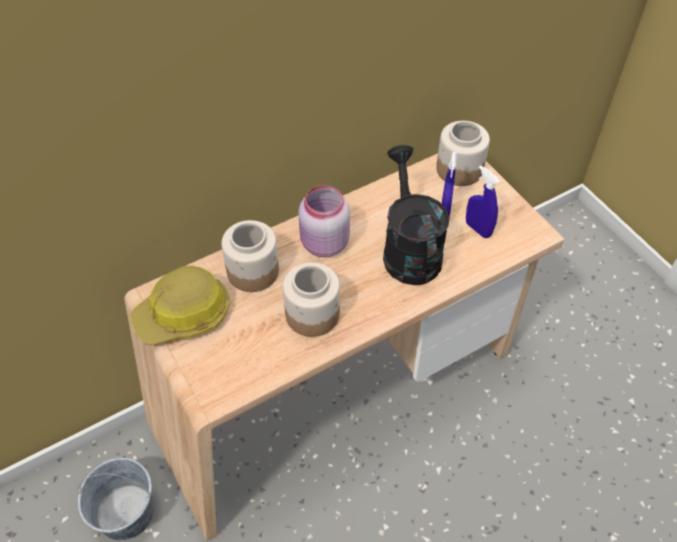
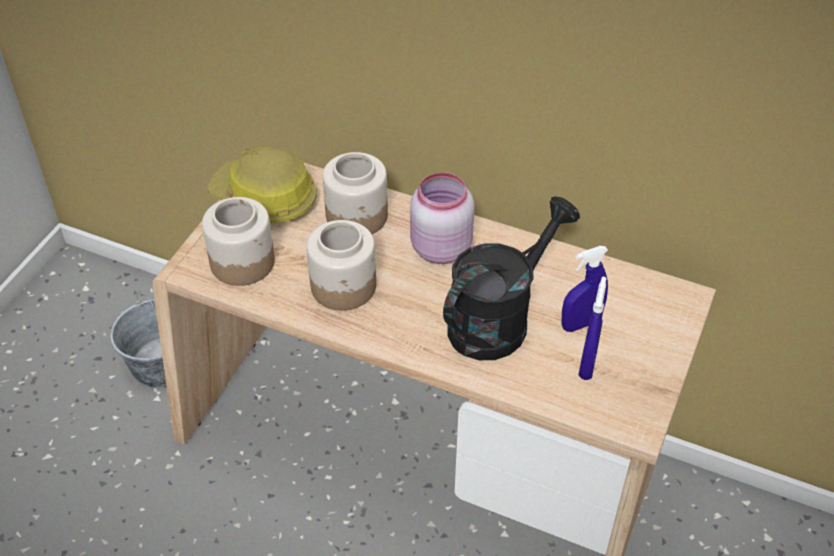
camera: 55 degrees right, 5 degrees down
jar [436,121,490,186] -> jar moved to [202,197,275,286]

